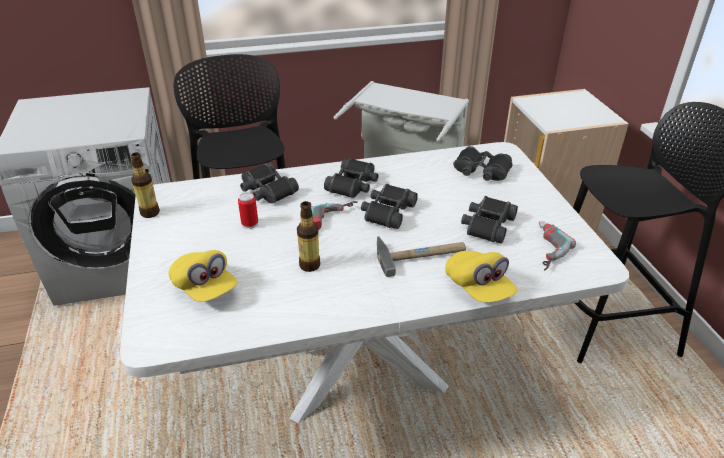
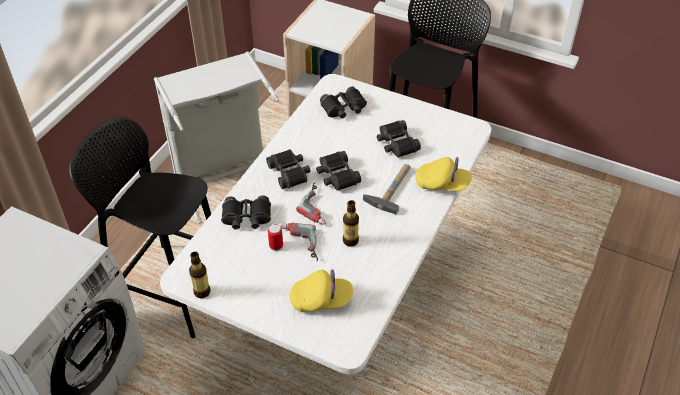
camera: 50 degrees left, 10 degrees up
power drill [539,221,576,271] -> power drill moved to [280,222,318,261]

